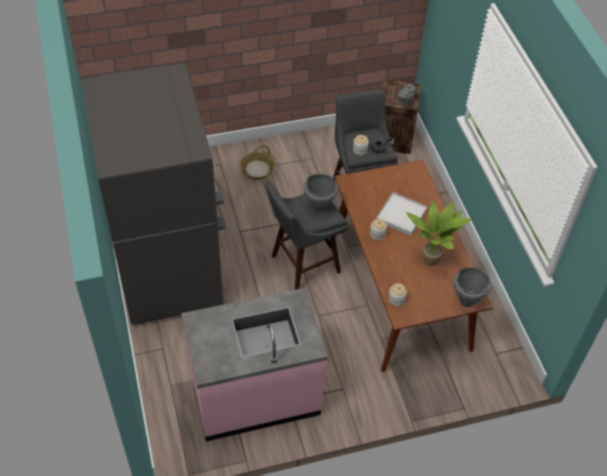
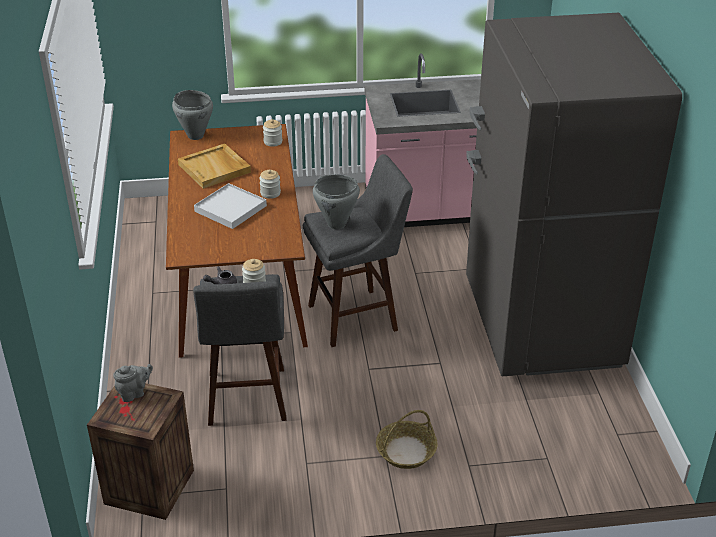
camera: 170 degrees left, 15 degrees down
potted plant [407,200,472,266] -> beige tray [178,143,251,189]

